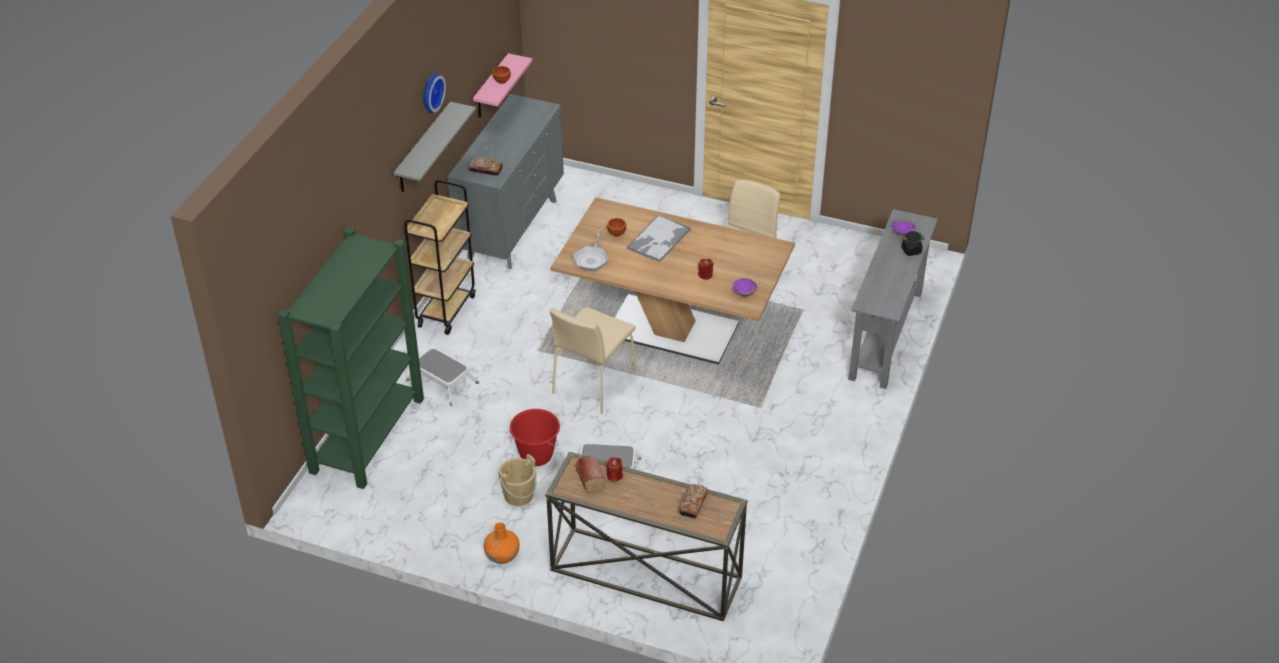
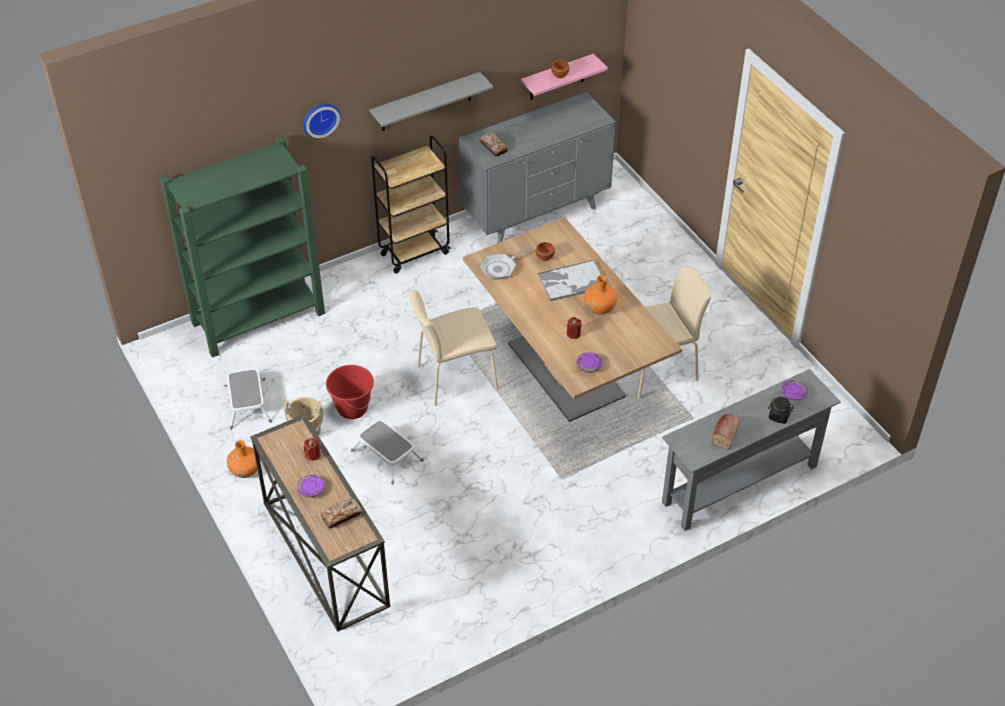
camera: 40 degrees right, 5 degrees up
grey step ladder [406,347,479,406] -> grey step ladder moved to [224,369,272,430]
wall clock [423,73,446,114] -> wall clock moved to [303,103,340,138]
bread [575,456,606,493] -> bread moved to [712,414,739,450]
none -> purple plate [297,475,324,497]
none -> orange vase [584,275,617,315]

